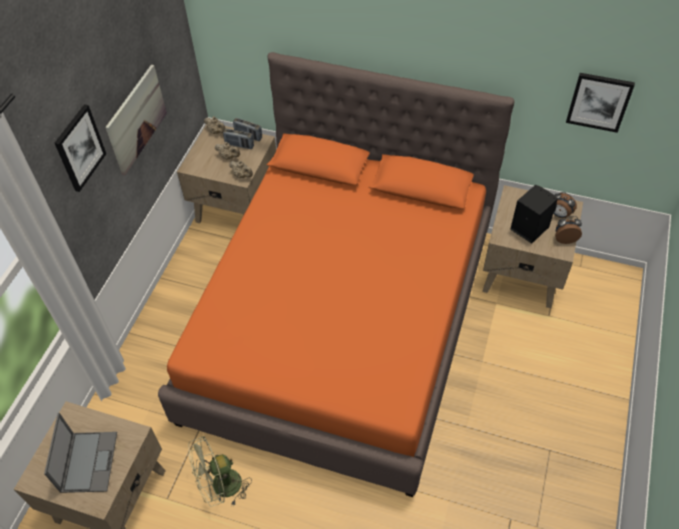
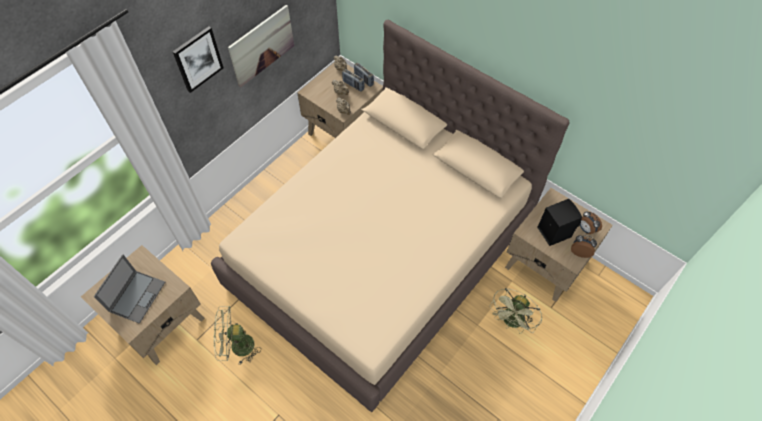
camera: 20 degrees right, 5 degrees up
orange bed [158,52,514,497] -> beige bed [211,20,569,412]
picture [566,73,635,133] -> none
none -> green fan [490,288,542,334]

